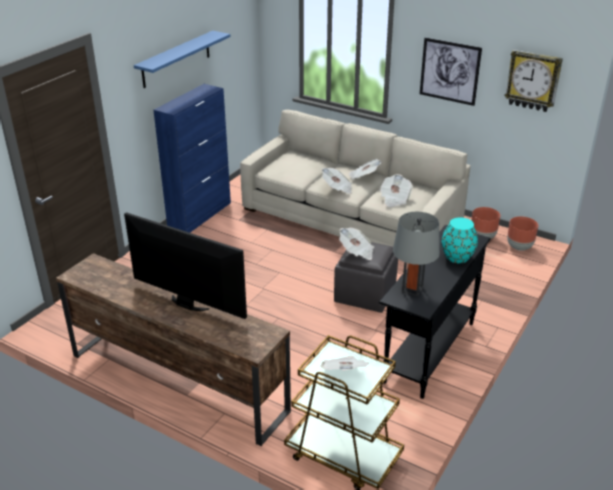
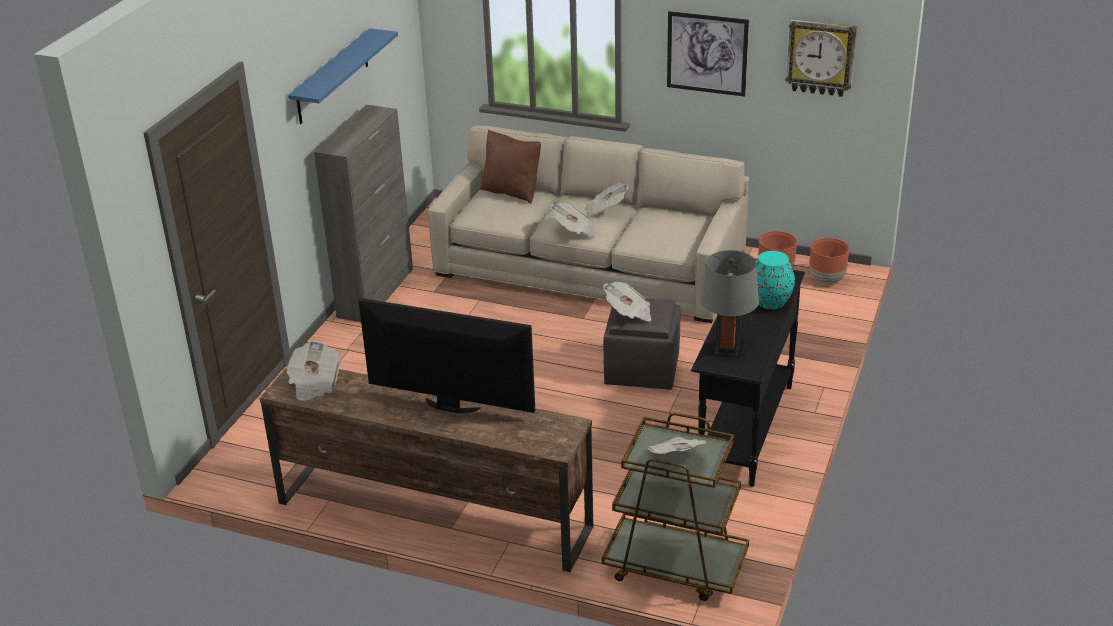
camera: 10 degrees left, 0 degrees up
blue cabinet [153,84,231,233] -> grey cabinet [314,105,413,322]
newspaper [380,174,413,207] -> newspaper moved to [286,340,341,401]
none -> brown pillow [480,130,541,204]

